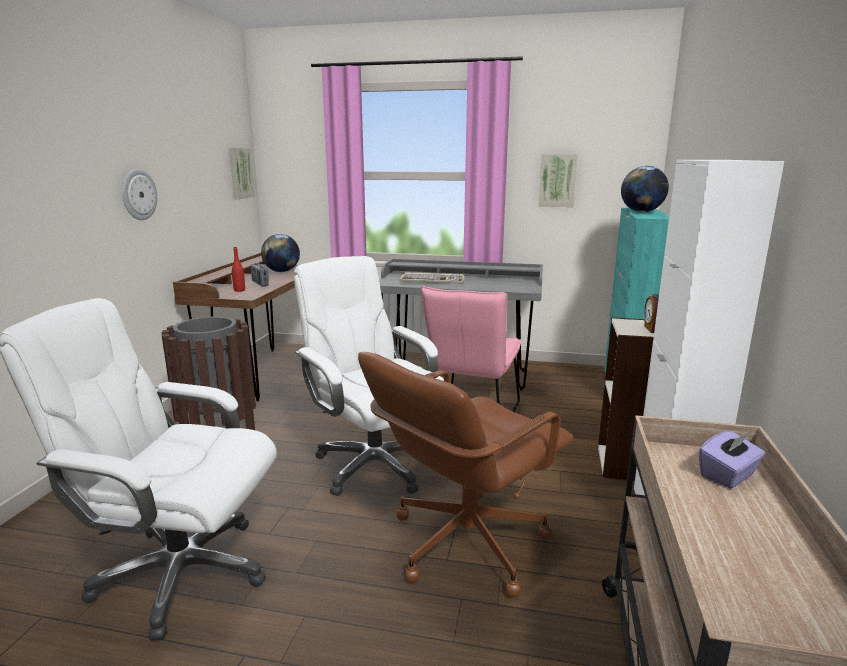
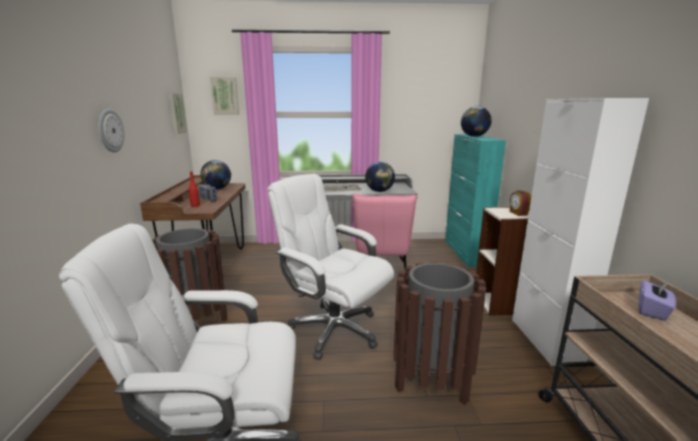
camera: 15 degrees left, 0 degrees up
brown office chair [358,352,574,597] -> brown trash can [394,262,486,405]
picture [539,154,578,207] -> picture moved to [210,77,239,115]
none -> globe [365,162,395,192]

